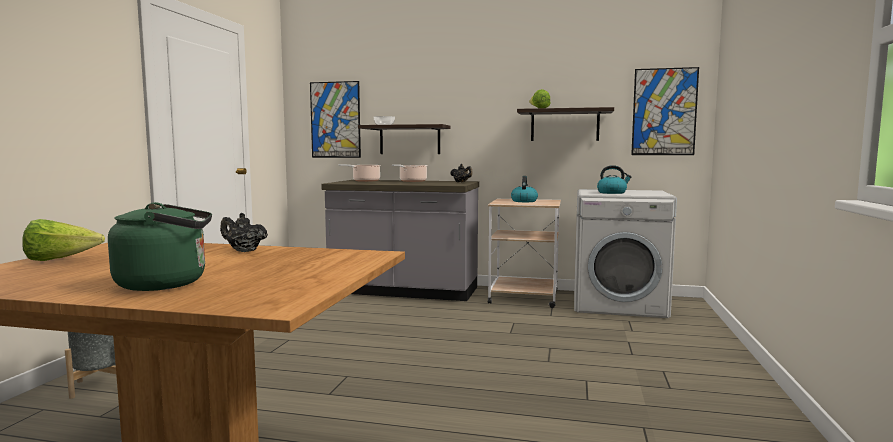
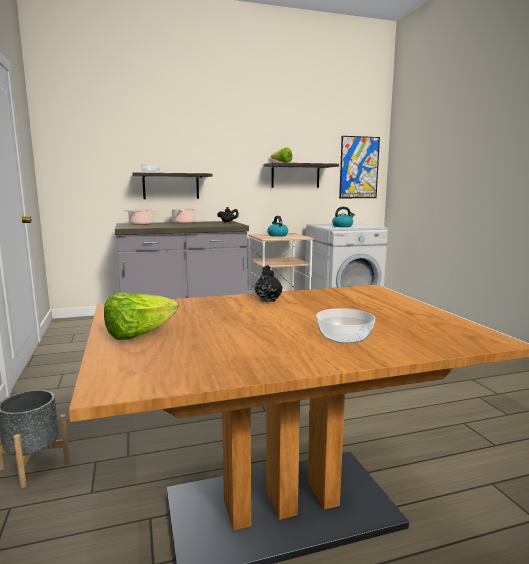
camera: 30 degrees left, 5 degrees up
green kettle [108,202,212,291] -> bowl [316,308,375,344]
black teapot [220,213,268,252] -> black teapot turned 90 degrees clockwise [255,265,283,302]
picture [310,81,361,158] -> none

